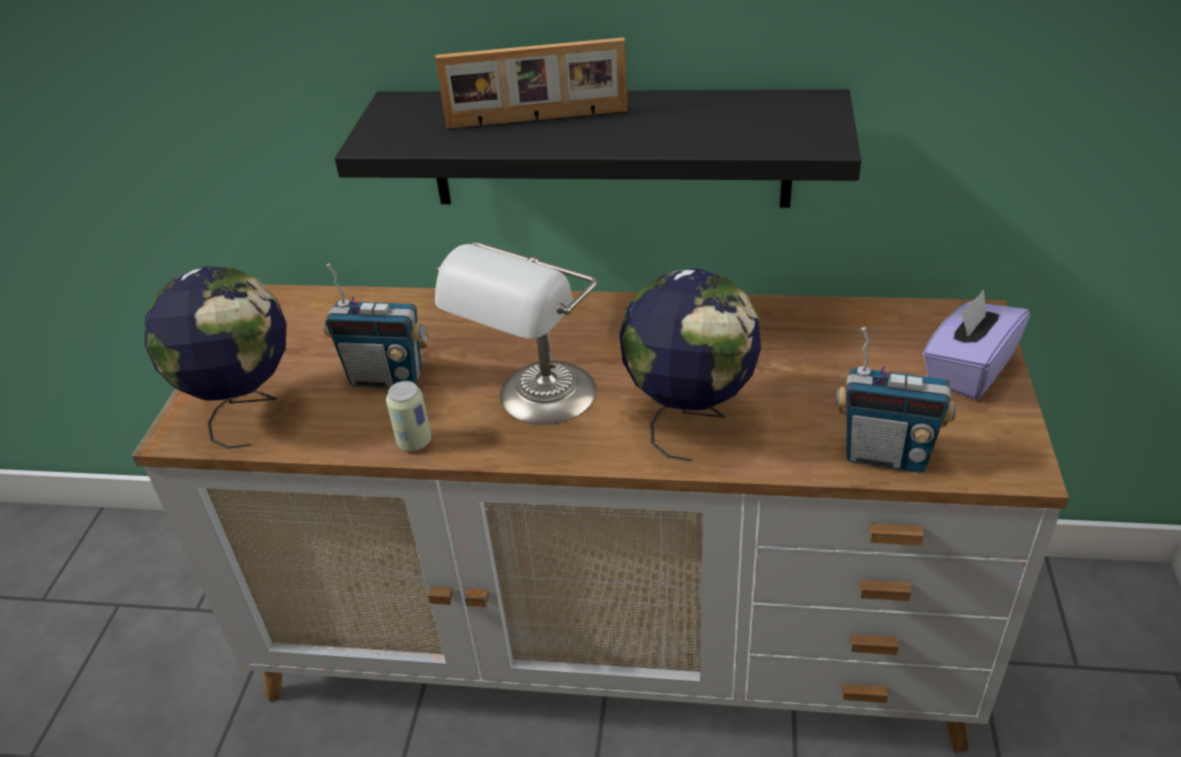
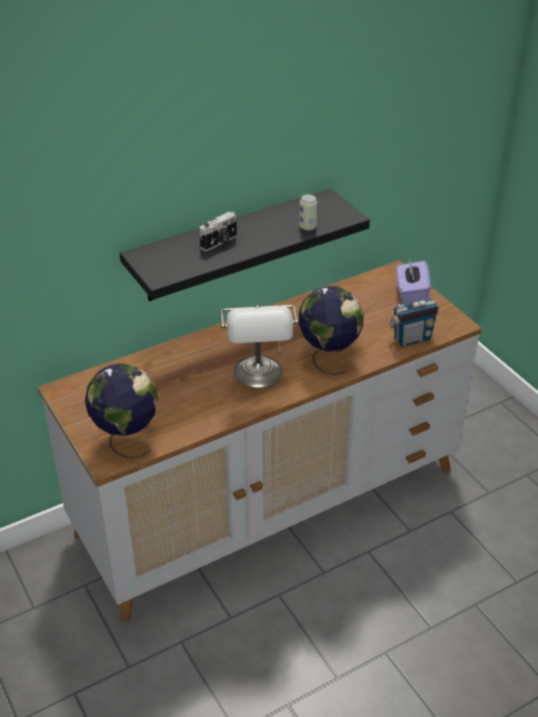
camera: 40 degrees left, 0 degrees up
radio [324,263,429,388] -> none
can [386,381,431,451] -> can moved to [299,194,318,231]
picture frame [435,37,628,128] -> camera [199,211,237,251]

